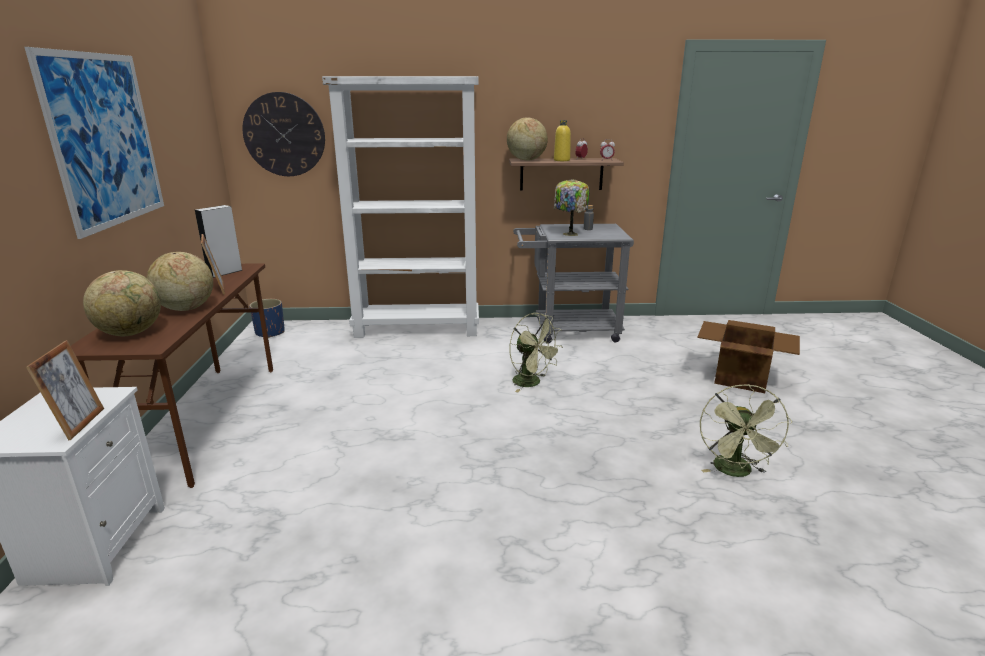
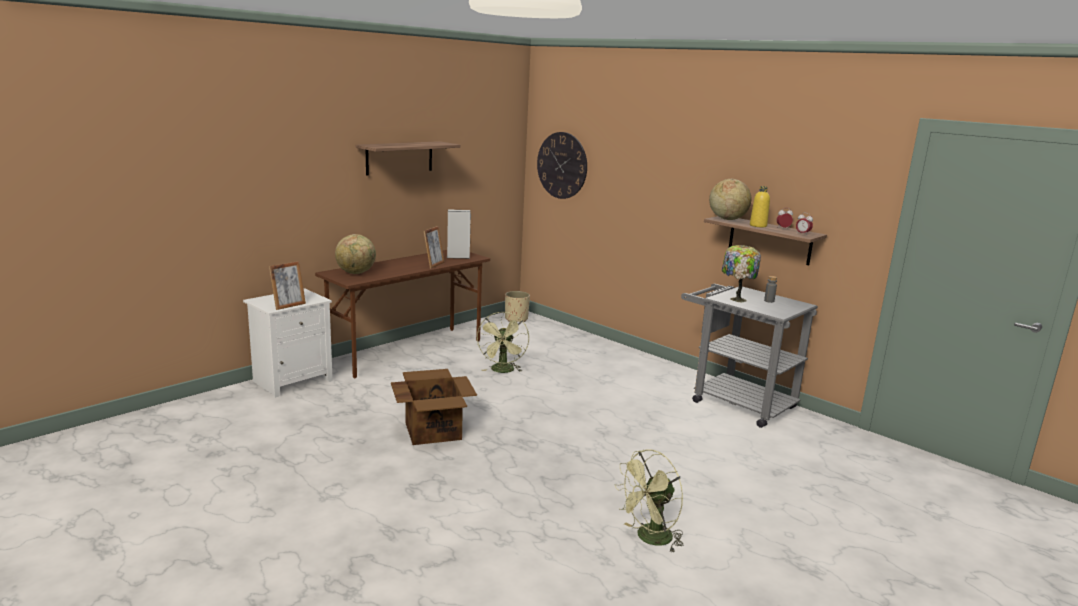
camera: 45 degrees right, 5 degrees down
picture [24,47,164,239] -> shelf [355,141,461,176]
globe [146,252,213,311] -> none
blue planter [249,299,285,338] -> beige planter [505,291,530,322]
white bookcase [322,76,479,338] -> none
green fan [509,313,563,392] -> green fan moved to [477,312,529,373]
cardboard box [697,320,800,393] -> cardboard box moved to [391,369,477,445]

